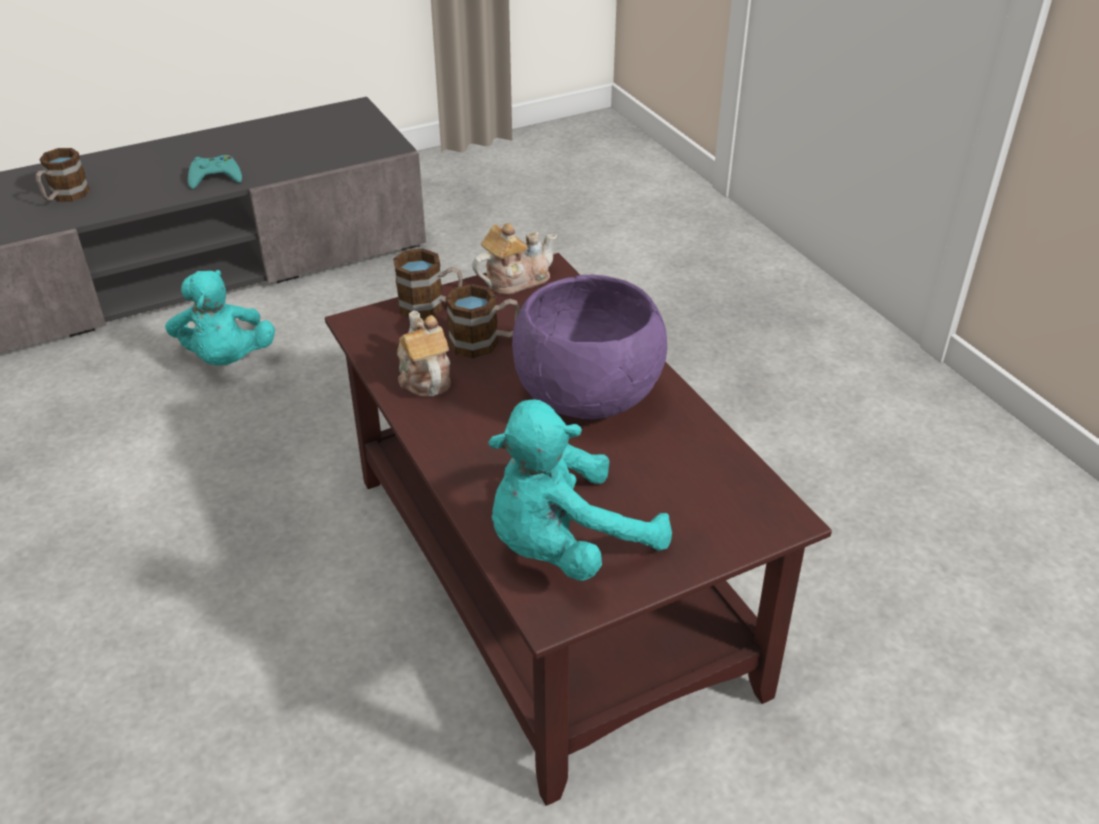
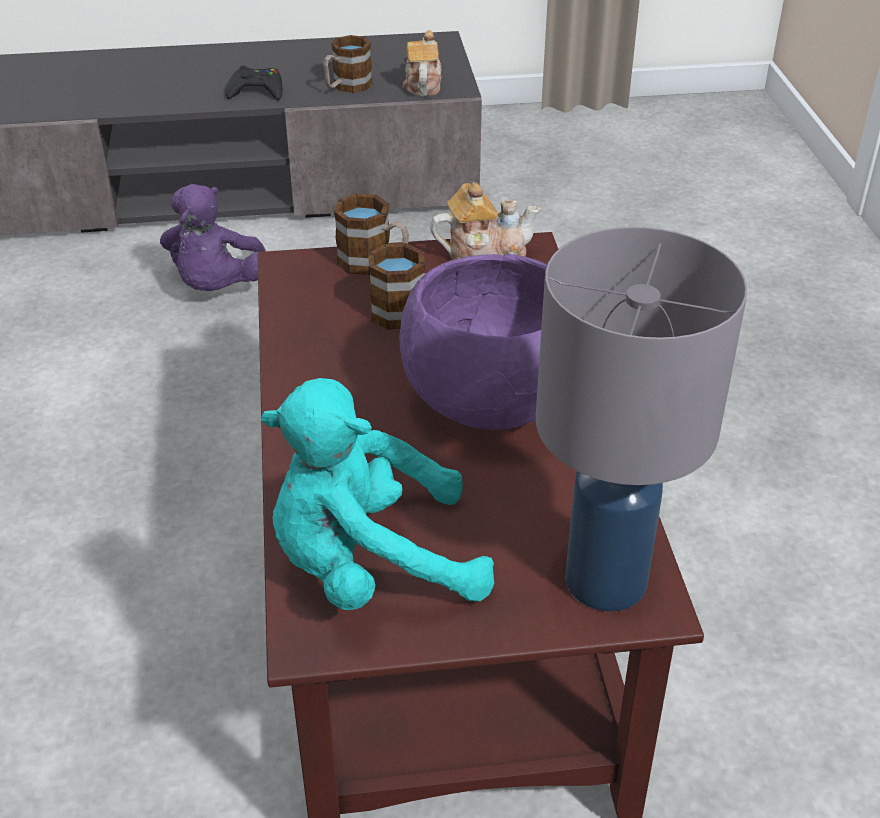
camera: 20 degrees right, 0 degrees up
mug [36,148,90,202] -> mug moved to [323,35,372,93]
turquoise plush toy [165,270,275,365] -> purple plush toy [160,184,266,291]
turquoise game controller [188,155,242,189] -> black game controller [225,66,283,100]
teapot [397,310,451,397] -> teapot moved to [403,30,442,96]
none -> grey table lamp [536,227,747,612]

